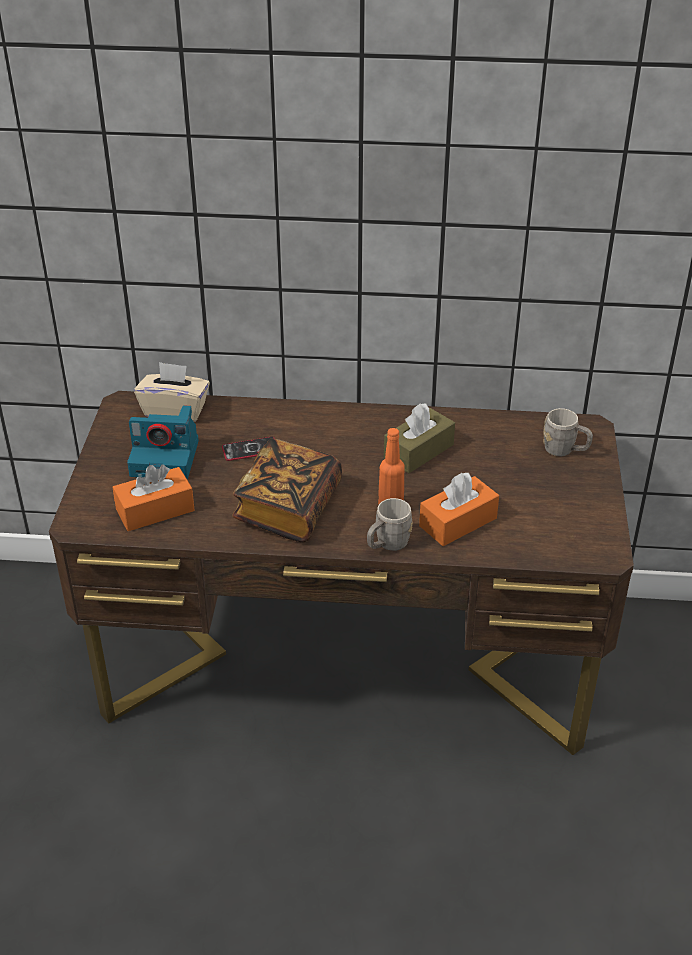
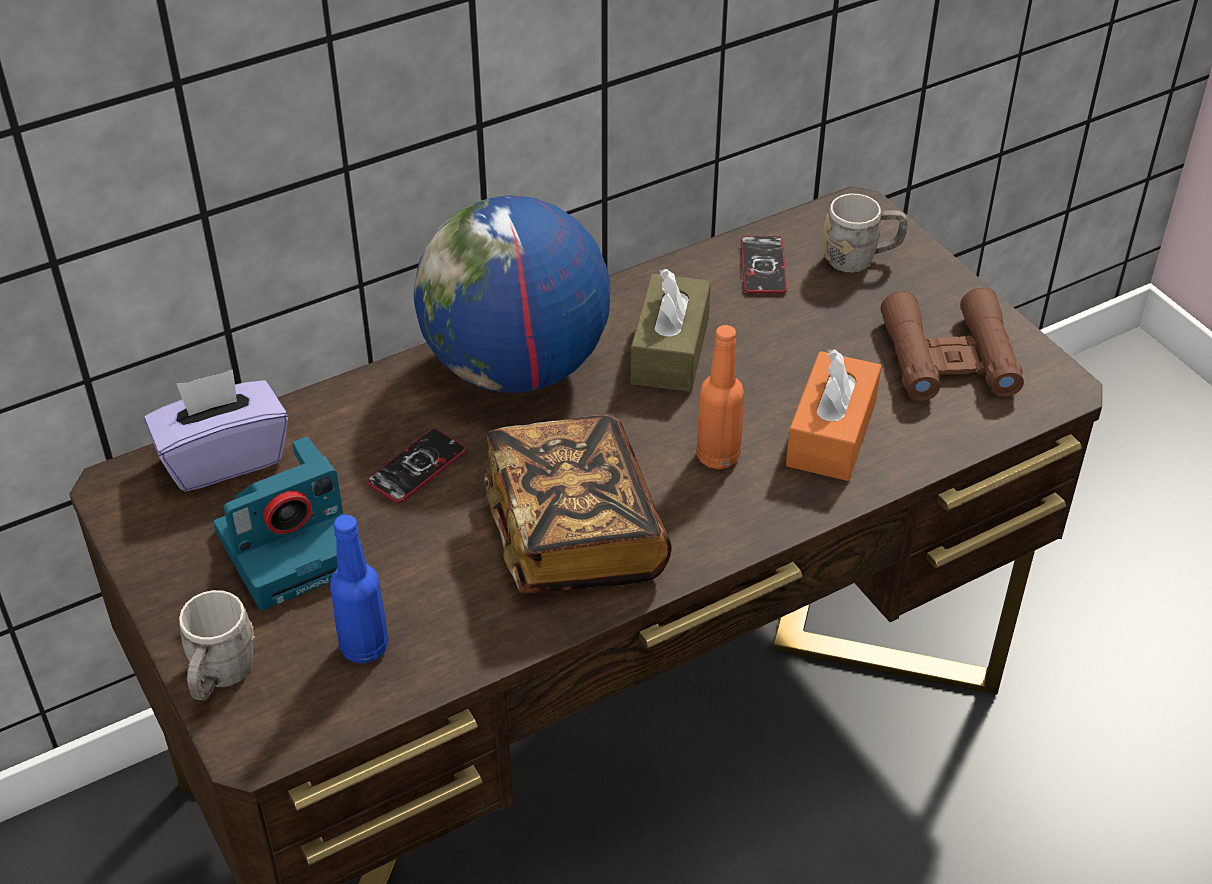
camera: 35 degrees left, 5 degrees up
orange tissue box [112,464,195,531] -> blue bottle [330,515,389,663]
beige tissue box [134,362,210,422] -> purple tissue box [144,369,288,492]
grey mug [367,498,413,551] -> grey mug moved to [179,590,255,701]
none -> globe [414,196,610,393]
none -> phone [741,236,787,293]
none -> brown binoculars [881,288,1024,401]

